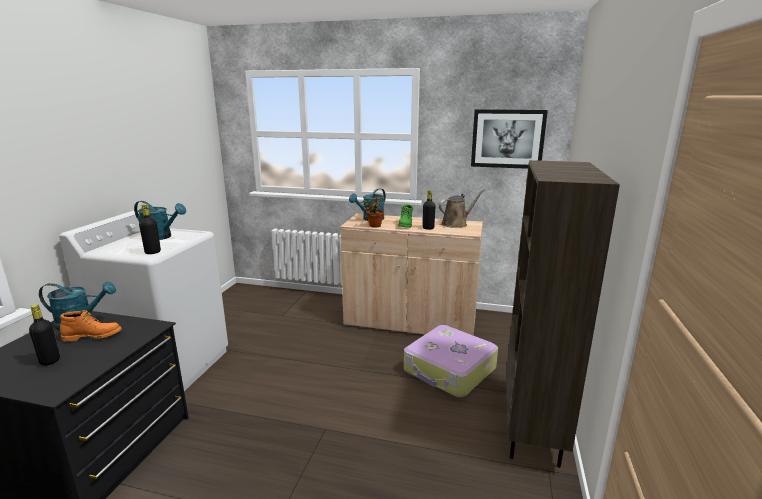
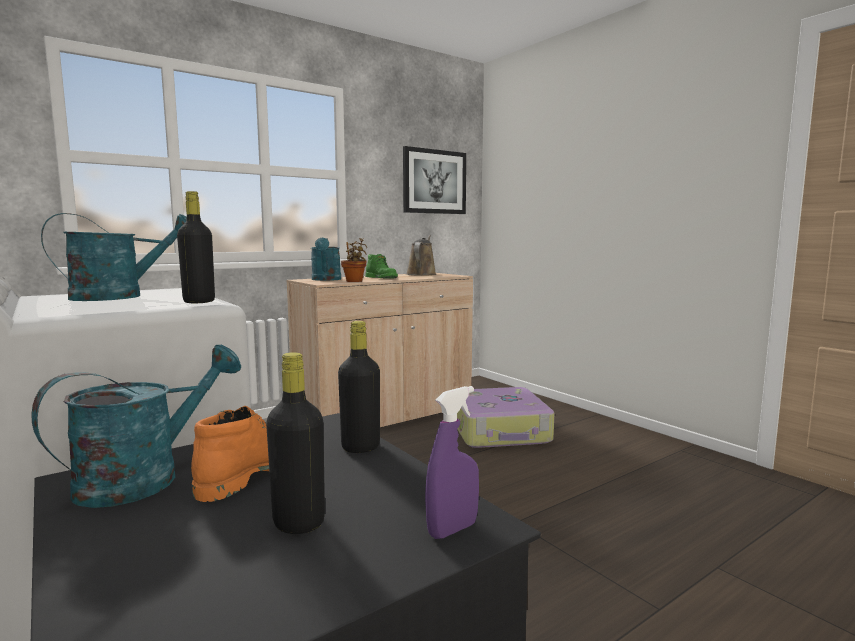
camera: 50 degrees left, 10 degrees down
black bottle [423,191,436,230] -> black bottle moved to [338,321,380,453]
brown bookcase [506,160,620,468] -> none
none -> purple spray bottle [425,386,479,539]

